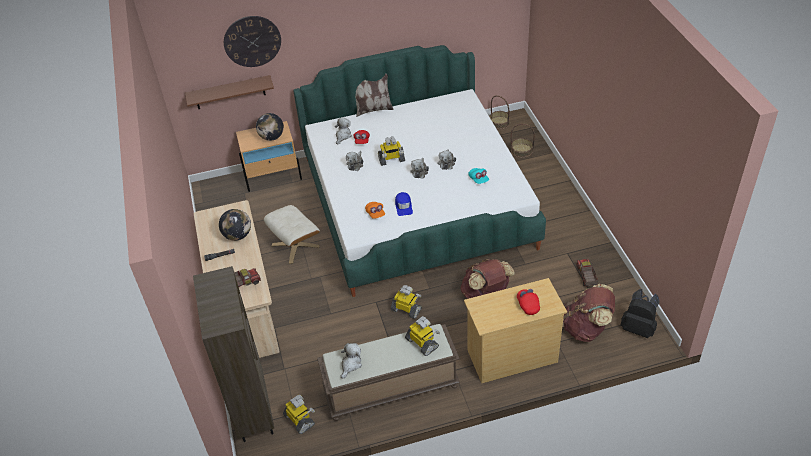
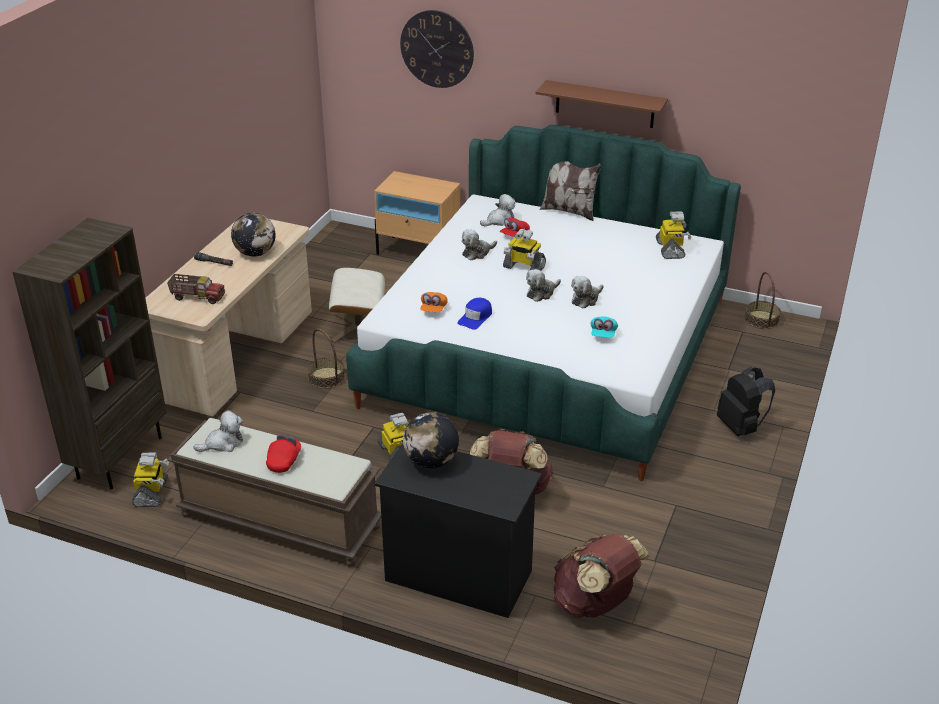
camera: 35 degrees right, 10 degrees down
brown shelf [185,75,274,109] -> brown shelf moved to [536,80,668,128]
globe [256,113,284,141] -> globe moved to [403,412,459,468]
toy robot [405,316,440,356] -> toy robot moved to [656,211,691,259]
beige dresser [464,278,567,383] -> black dresser [375,444,542,618]
basket [511,124,535,158] -> basket moved to [308,329,345,389]
red cap [517,289,540,315] -> red cap moved to [266,434,301,473]
toy truck [576,259,598,287] -> none
black backpack [621,289,659,338] -> black backpack moved to [717,367,775,436]

